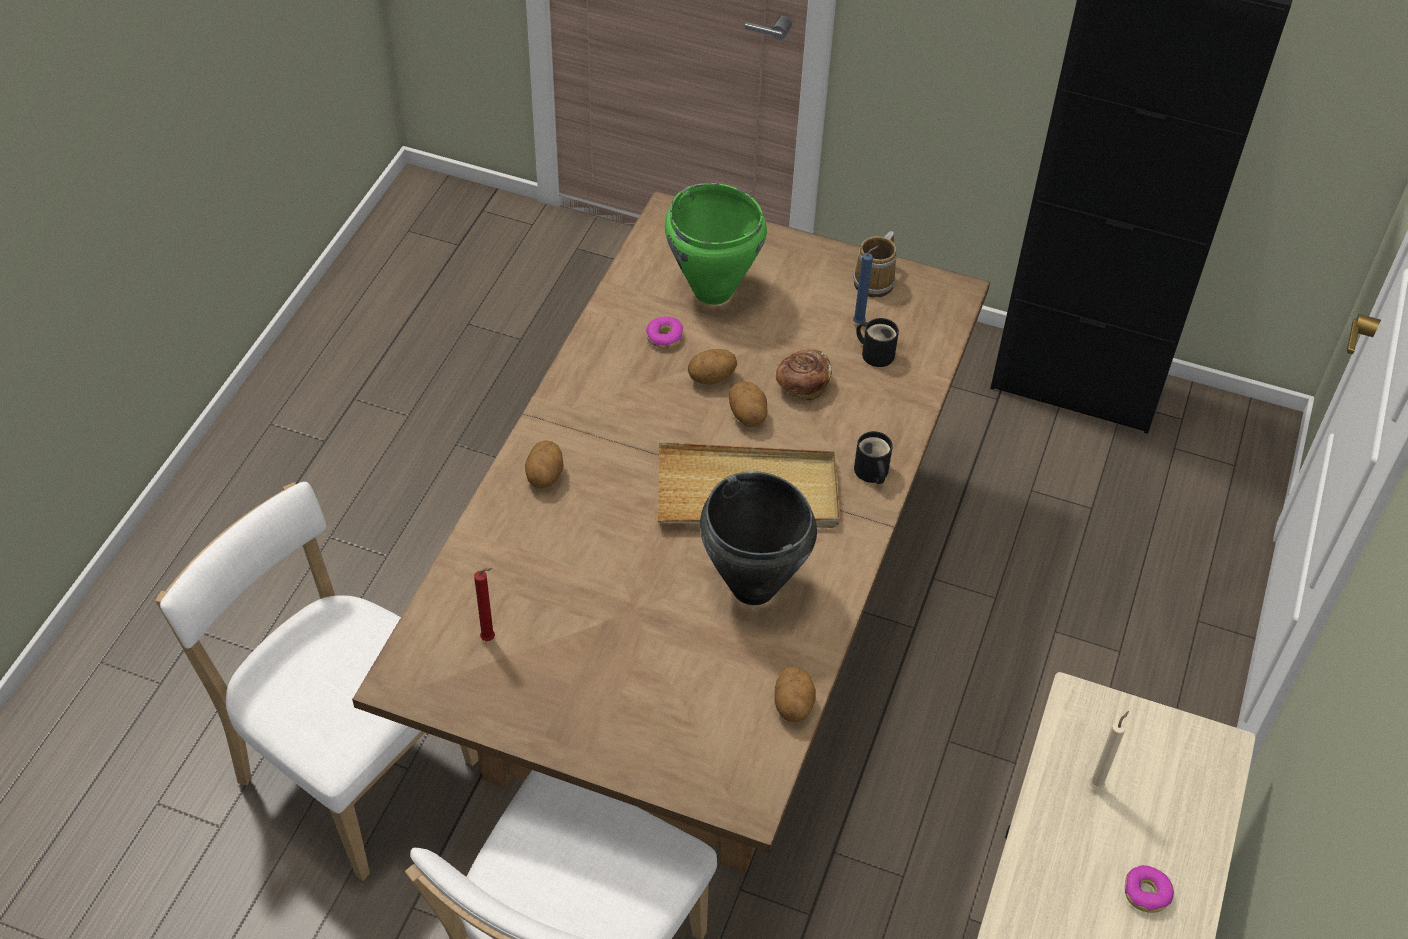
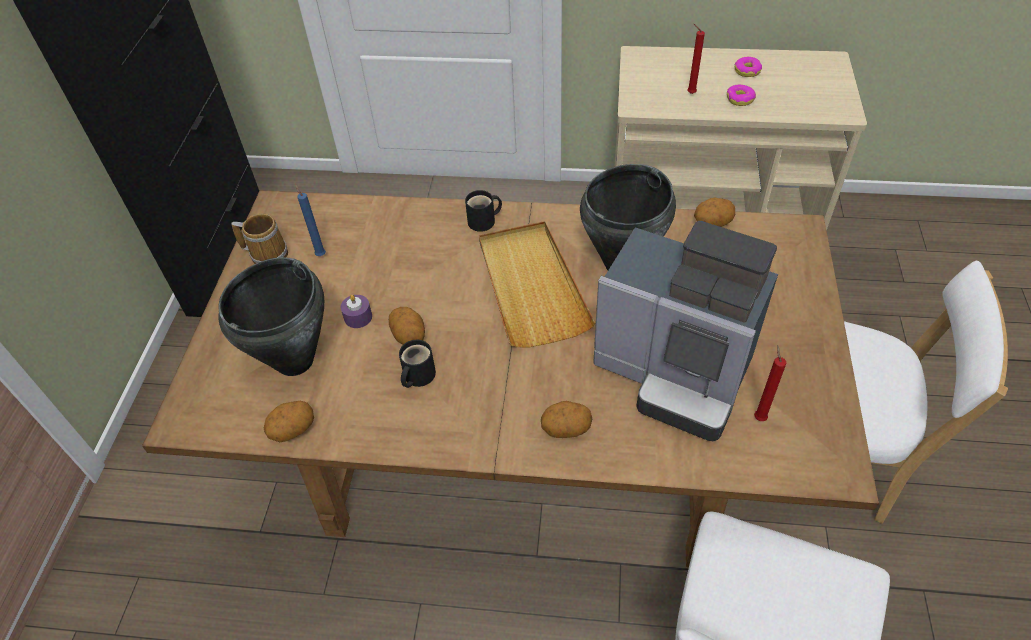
camera: 100 degrees left, 0 degrees up
donut [646,316,683,349] -> donut moved to [727,85,756,106]
green cooking pot [665,183,767,305] -> black cooking pot [218,257,324,376]
potato [729,382,767,427] -> potato moved to [264,401,314,442]
bread [776,349,832,400] -> none
black mug [856,318,899,367] -> black mug moved to [399,340,436,388]
beige candle [1089,711,1129,790] -> red candle [687,24,705,94]
none -> purple candle [341,295,372,328]
none -> coffee machine [593,221,778,441]

